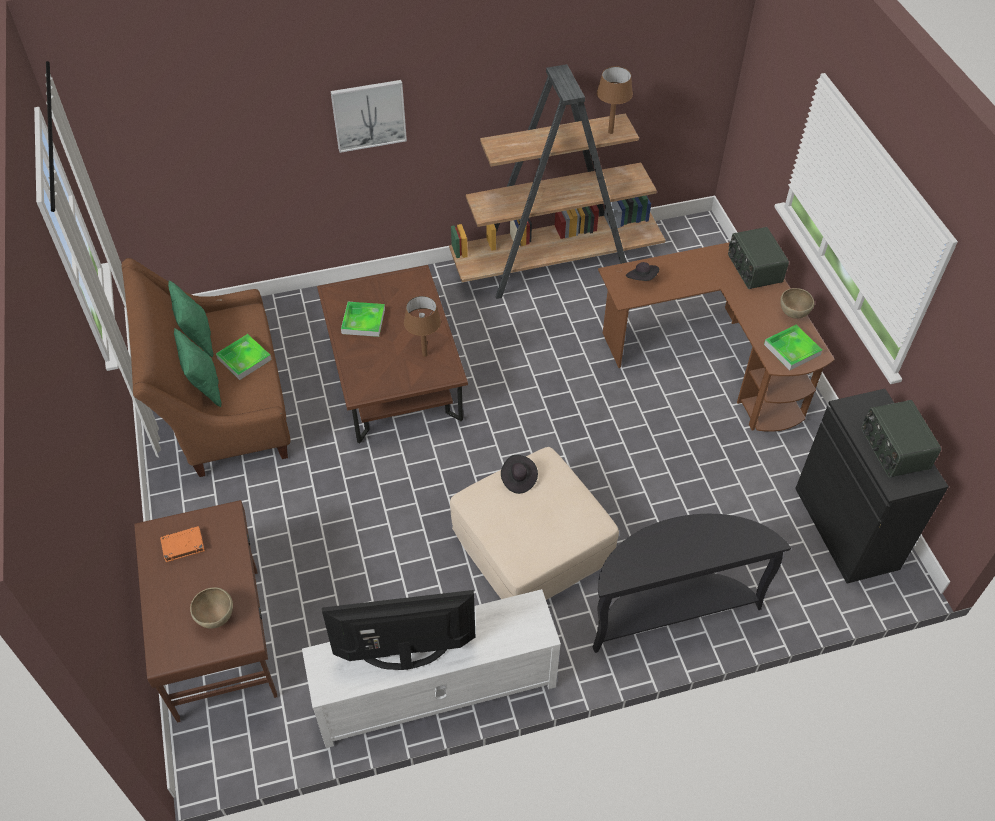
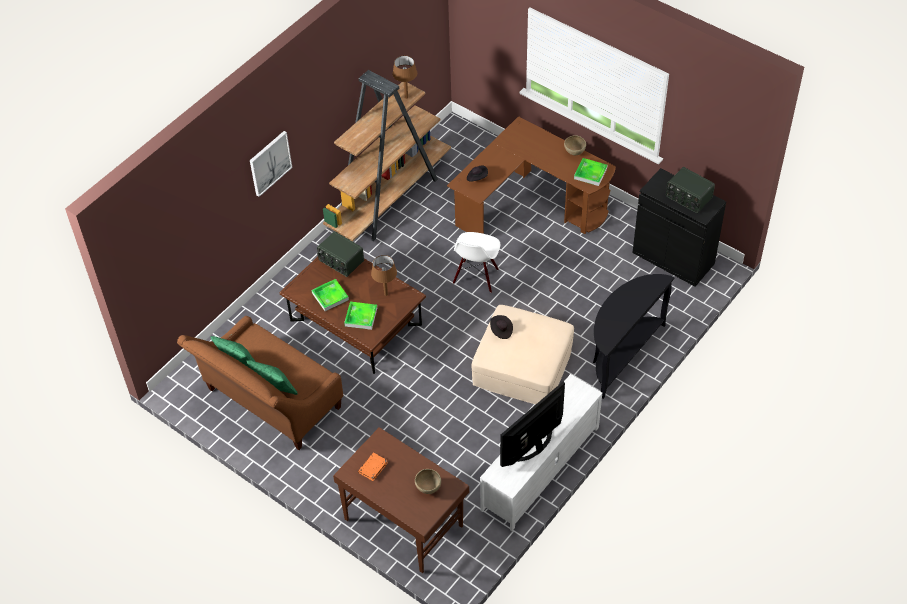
camera: 35 degrees left, 0 degrees up
tray [216,334,272,380] -> tray moved to [344,302,377,330]
radio [728,227,789,289] -> radio moved to [317,231,364,277]
none -> white chair [453,232,500,293]

